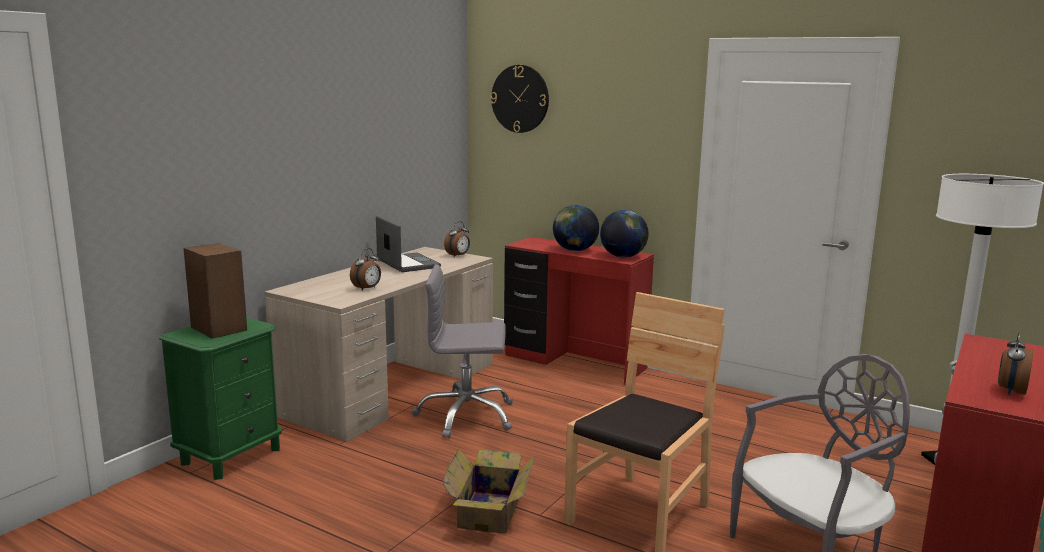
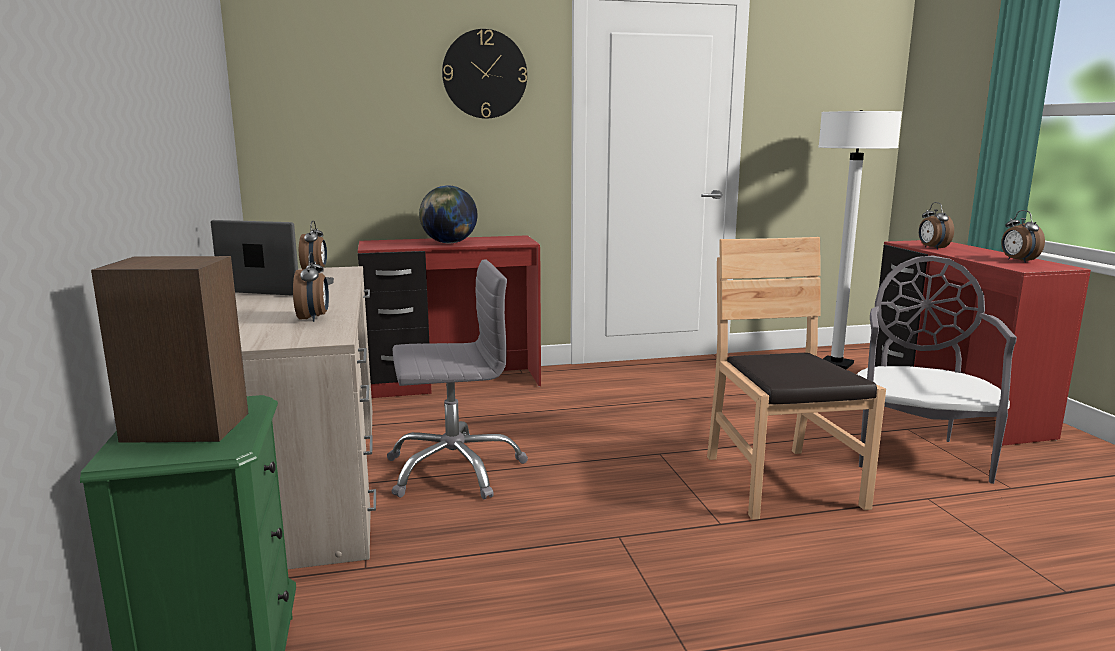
camera: 45 degrees left, 0 degrees up
grey office chair [412,264,513,438] -> grey office chair turned 150 degrees counterclockwise [387,259,528,499]
cardboard box [443,449,536,533] -> none
wall clock [490,65,549,133] -> wall clock moved to [442,29,527,118]
globe [600,210,648,258] -> none
none -> alarm clock [919,202,954,250]

